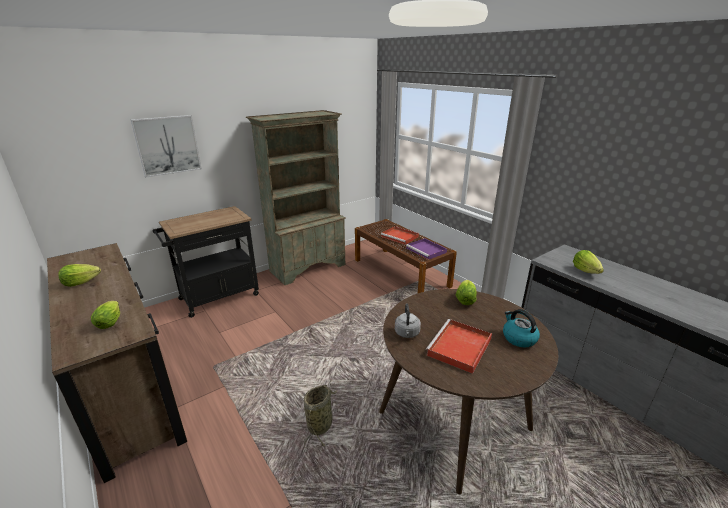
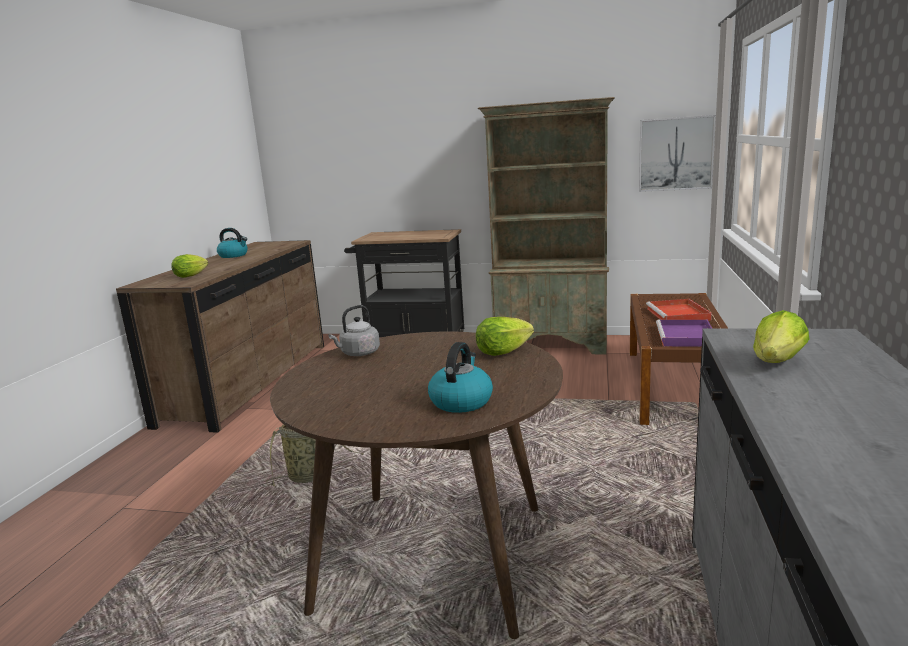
camera: 50 degrees right, 10 degrees down
lettuce [58,264,101,287] -> kettle [217,228,248,258]
picture [131,115,202,177] -> picture moved to [639,115,716,192]
red tray [425,319,492,374] -> none

